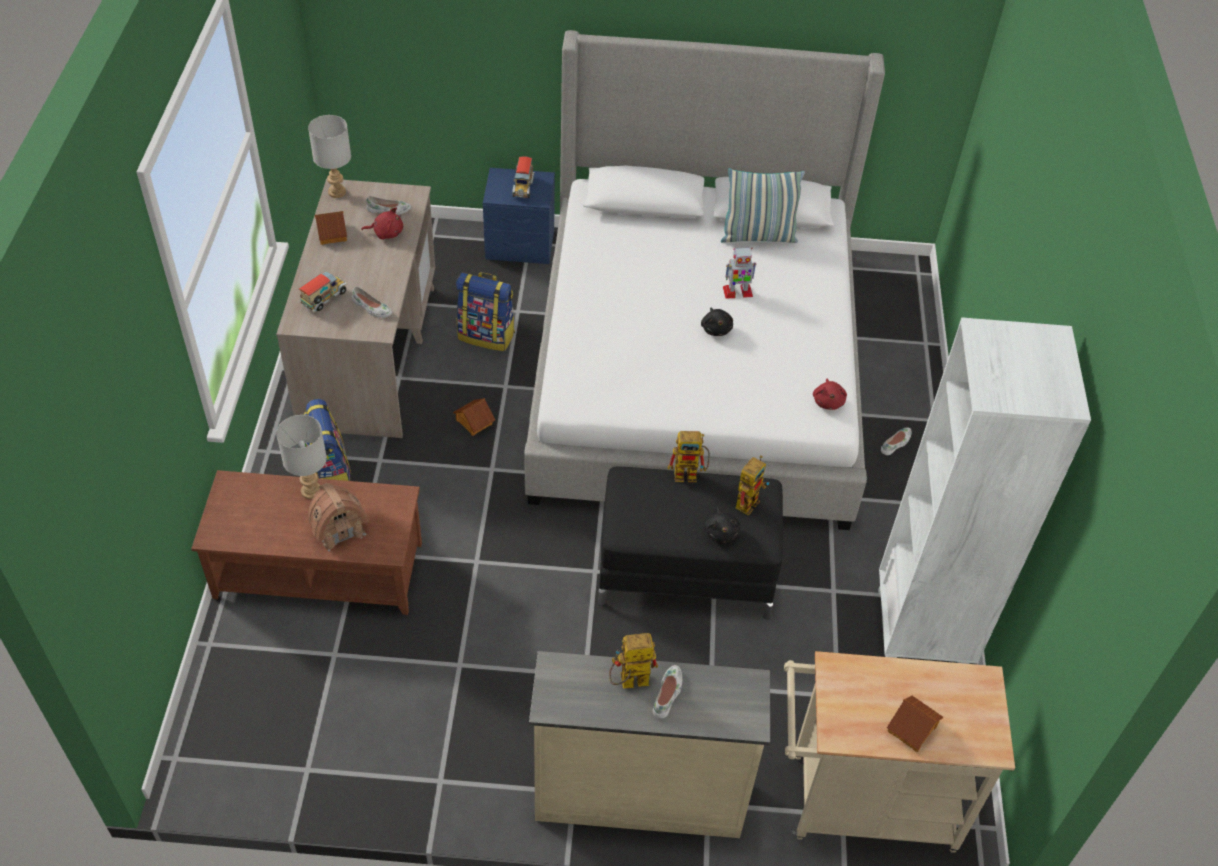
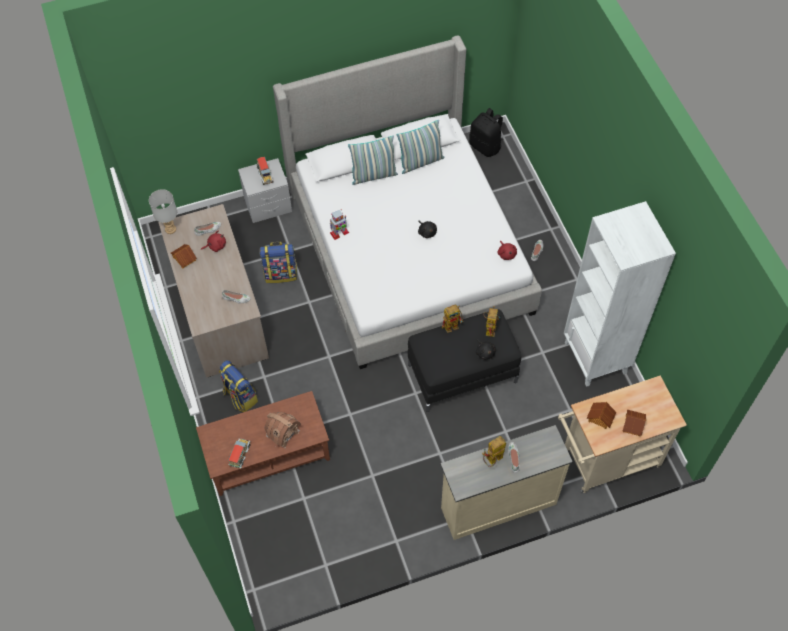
camera: 20 degrees left, 10 degrees up
grey table lamp [276,415,327,499] -> none
toy truck [299,271,347,312] -> toy truck moved to [228,438,250,468]
toy house [453,398,495,436] -> toy house moved to [587,402,616,429]
blue nightstand [483,168,555,264] -> grey nightstand [238,158,292,223]
toy robot [723,248,756,299] -> toy robot moved to [330,209,349,240]
none -> pillow [348,136,398,185]
none -> black backpack [469,108,503,157]

